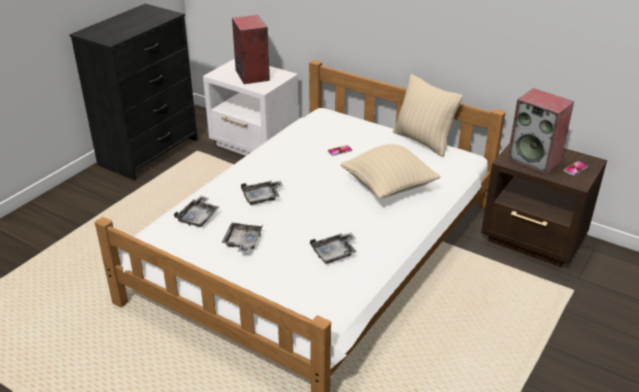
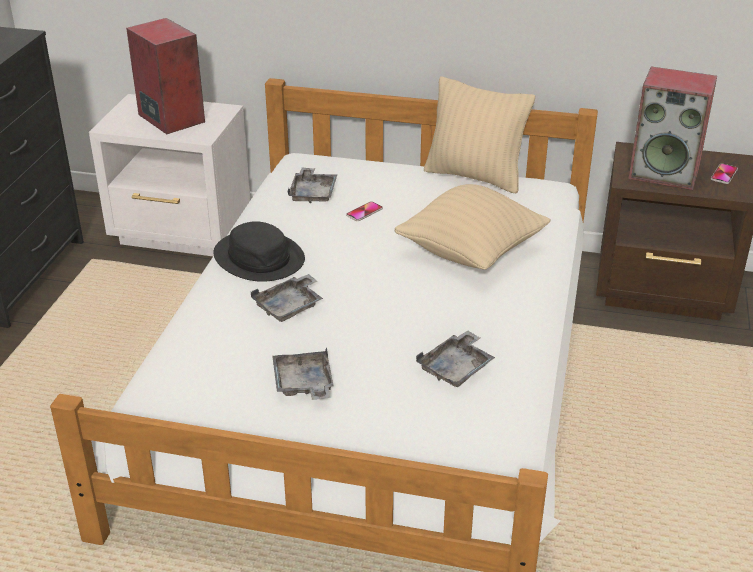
camera: 20 degrees left, 0 degrees up
grey tray [174,196,219,227] -> grey tray moved to [287,167,337,203]
none -> black hat [213,221,305,282]

